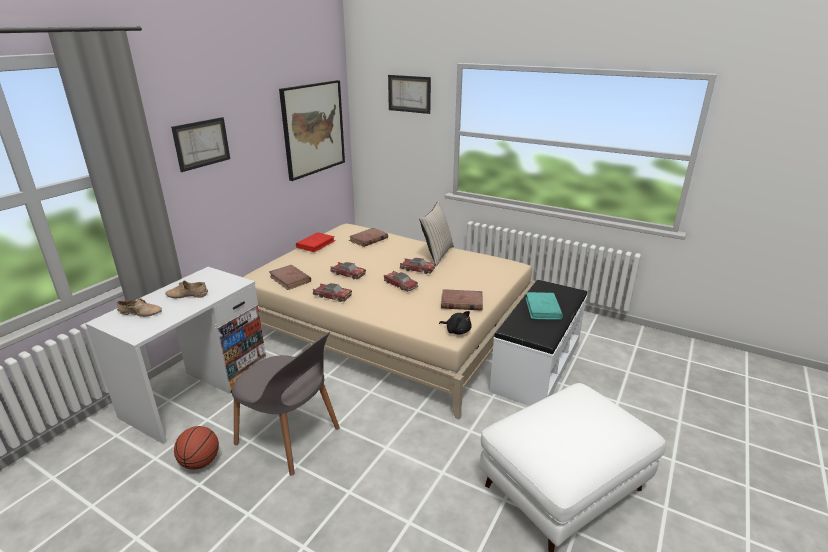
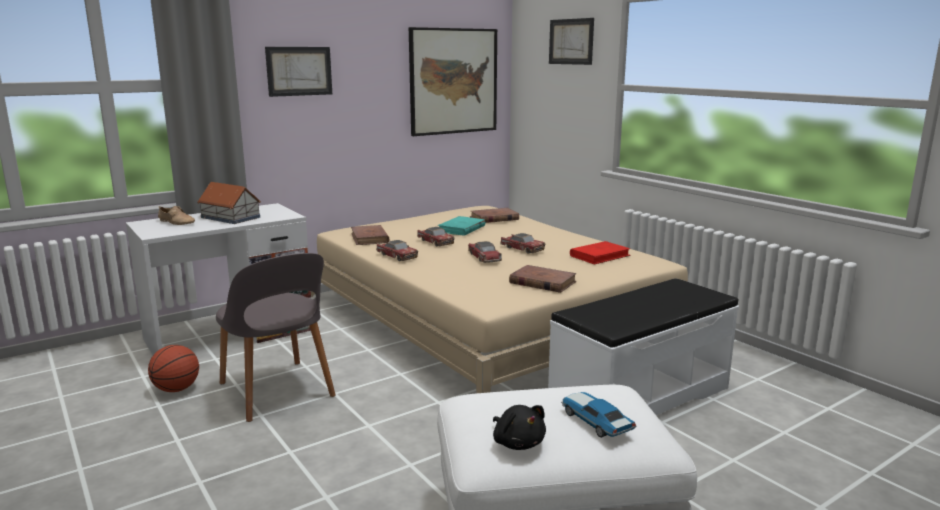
camera: 25 degrees right, 10 degrees down
beige shoe [165,281,208,298] -> toy house [197,182,261,224]
red book [296,232,336,252] -> red book moved to [570,241,631,264]
beige pillow [419,201,454,266] -> none
black plush toy [439,311,472,335] -> black plush toy moved to [493,405,546,450]
turquoise book [525,292,563,319] -> turquoise book moved to [438,216,485,236]
none -> toy car [561,392,636,438]

